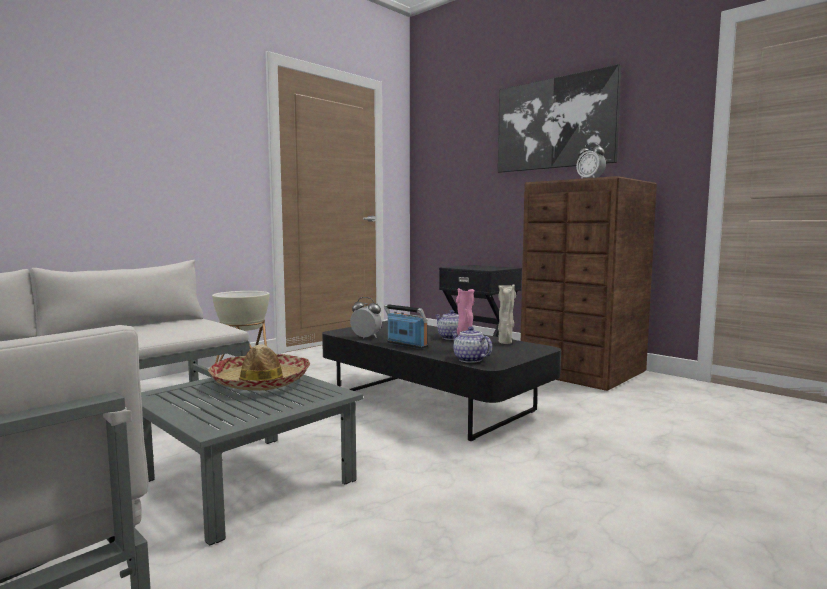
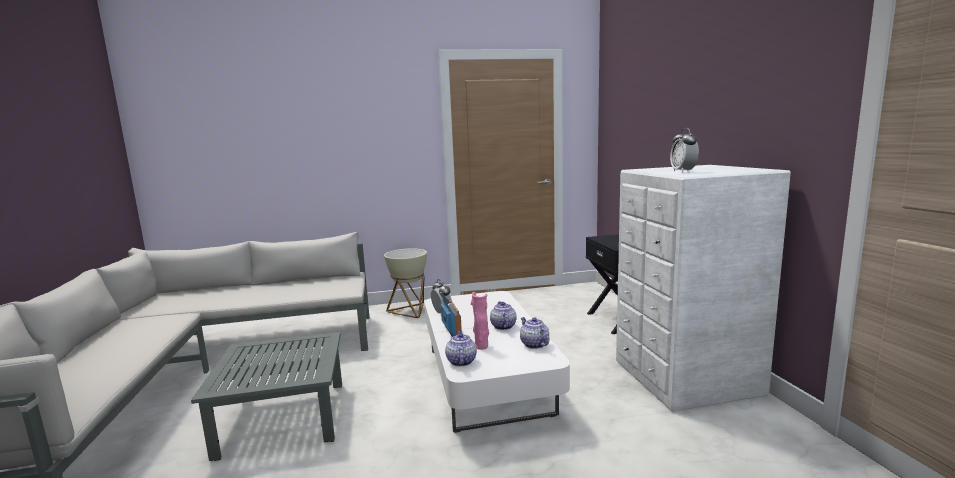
camera: 35 degrees right, 5 degrees up
hat [208,344,310,391] -> none
black coffee table [322,321,561,441] -> white coffee table [424,291,570,433]
picture [498,64,621,173] -> none
beige vase [498,284,516,344] -> teapot [520,317,549,349]
brown dresser [521,176,657,391] -> white dresser [616,165,791,412]

